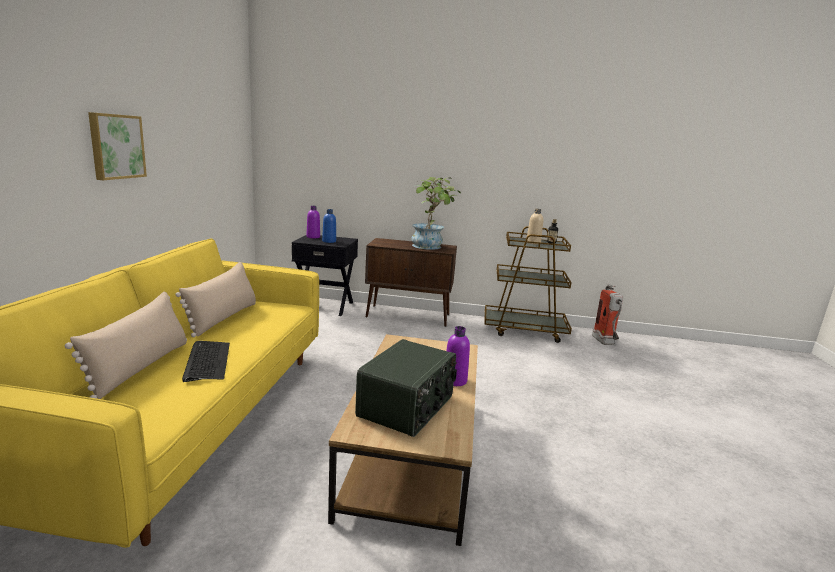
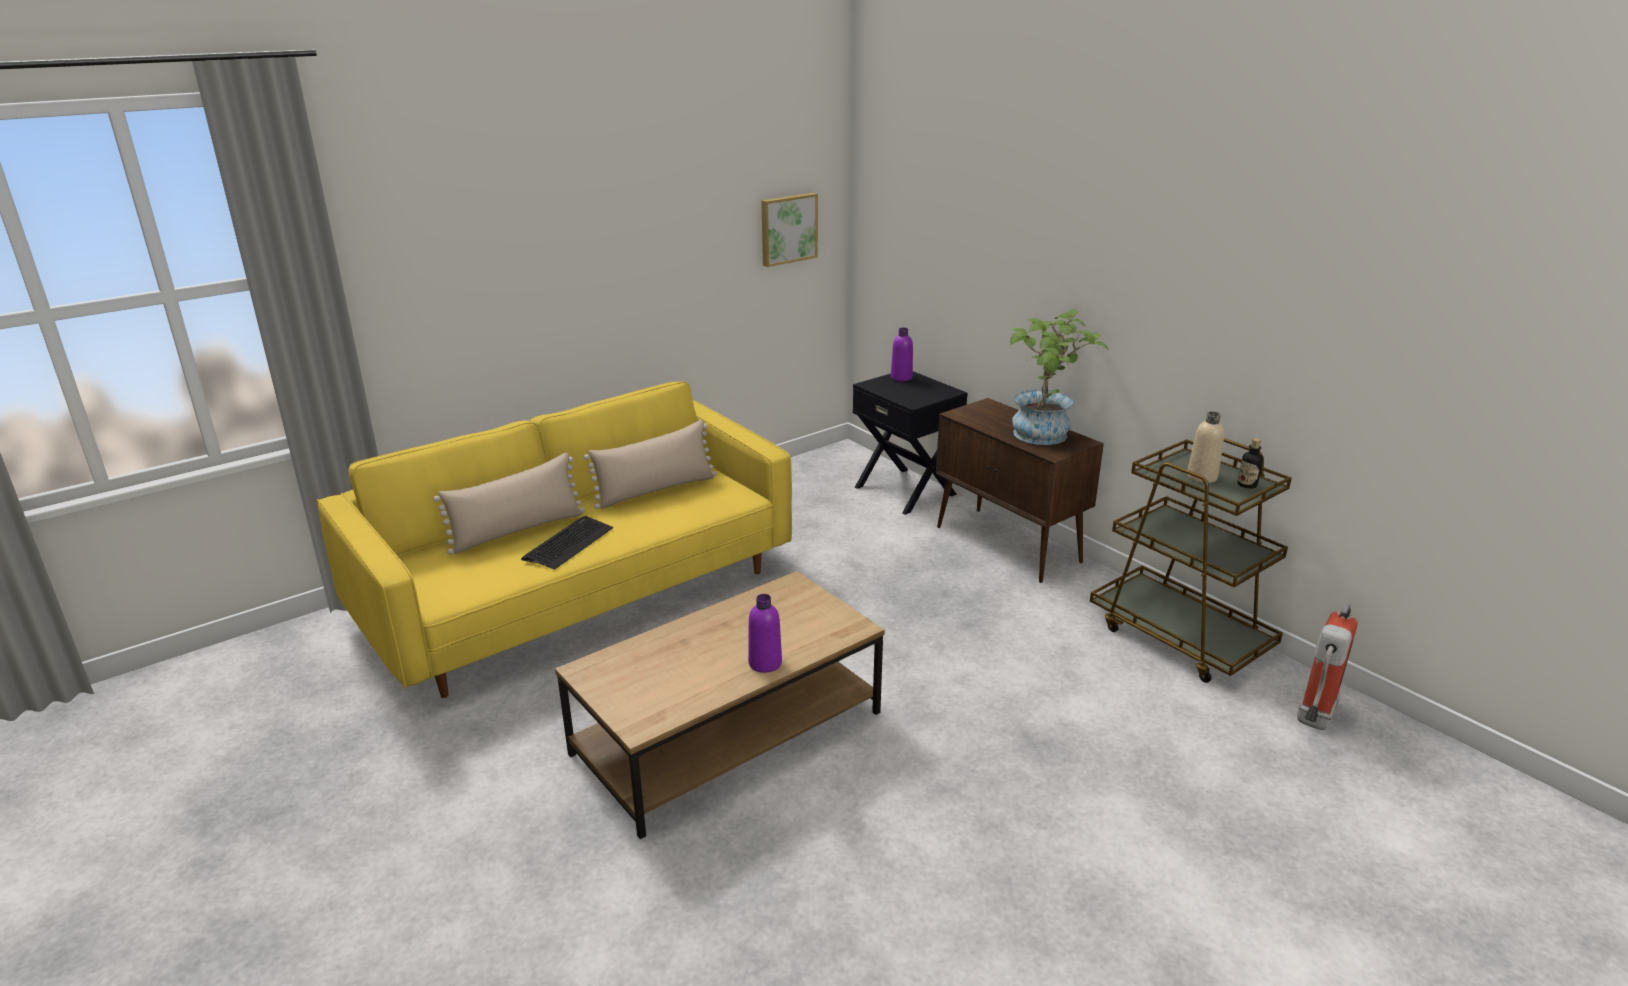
camera: 45 degrees right, 10 degrees up
picture [88,112,147,180] -> picture moved to [761,193,818,267]
blue bottle [322,209,336,243] -> none
radio [355,339,457,437] -> none

